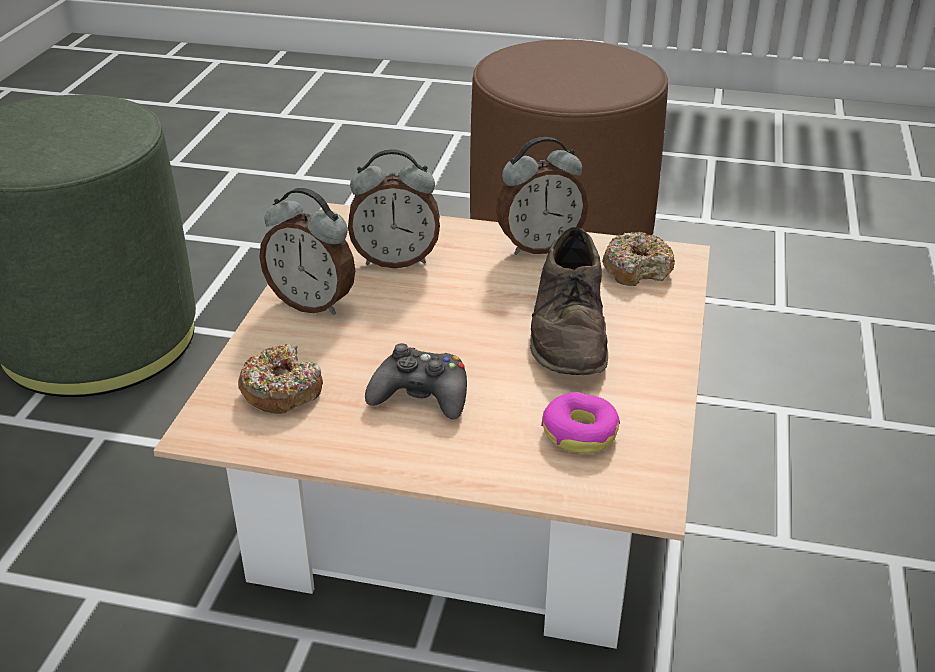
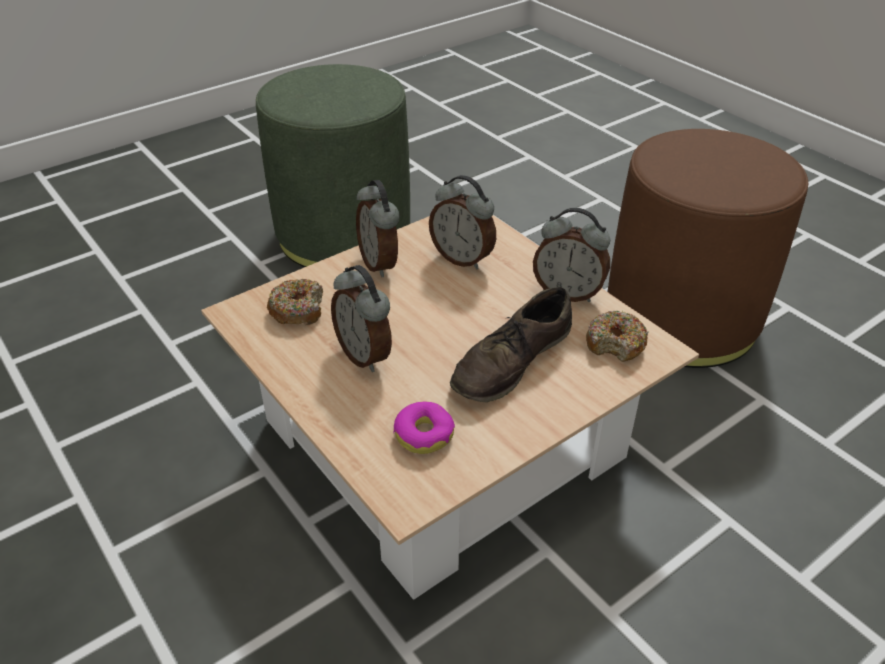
camera: 40 degrees right, 5 degrees up
black game controller [365,343,467,420] -> alarm clock [331,265,392,372]

